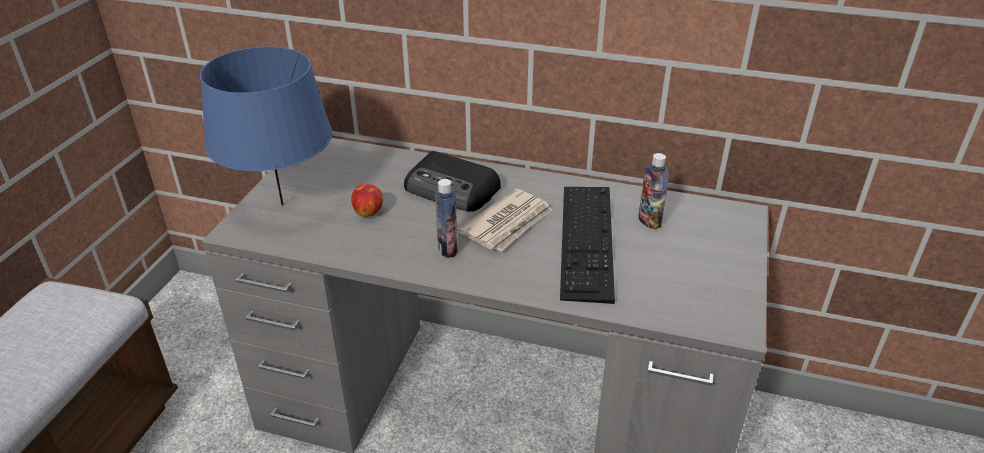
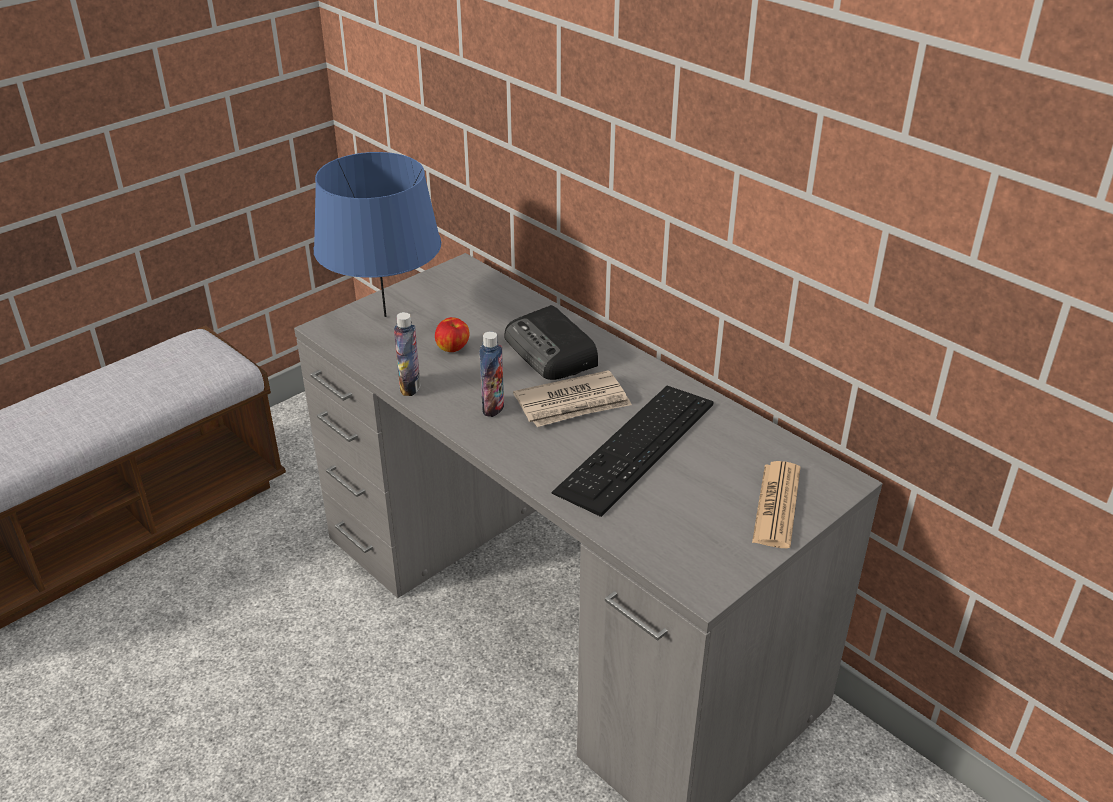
camera: 30 degrees right, 0 degrees up
bottle [638,153,669,229] -> bottle moved to [394,312,421,396]
none -> newspaper [752,461,800,548]

